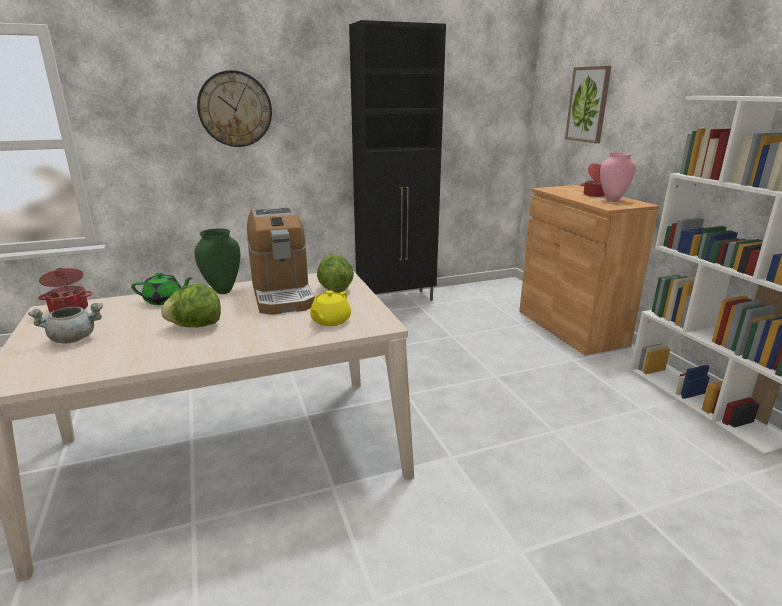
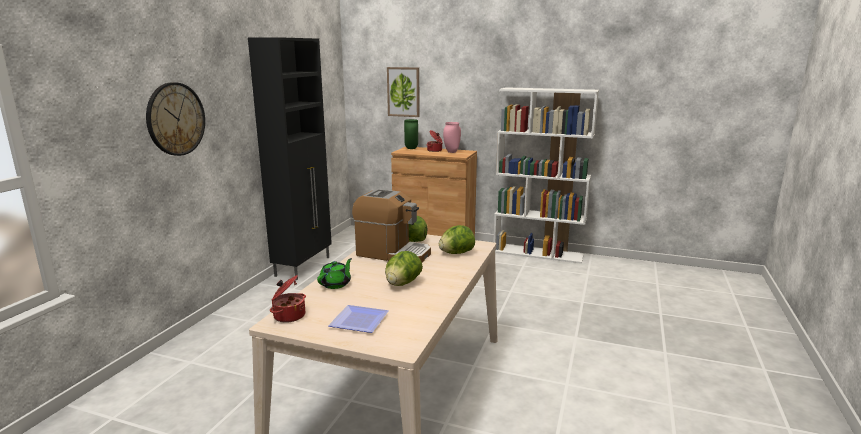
camera: 50 degrees left, 5 degrees down
grey cooking pot [28,303,103,344] -> plate [328,305,389,333]
green vase [195,228,240,294] -> green vase moved to [404,119,418,149]
yellow teapot [310,290,351,326] -> lettuce [439,225,475,254]

